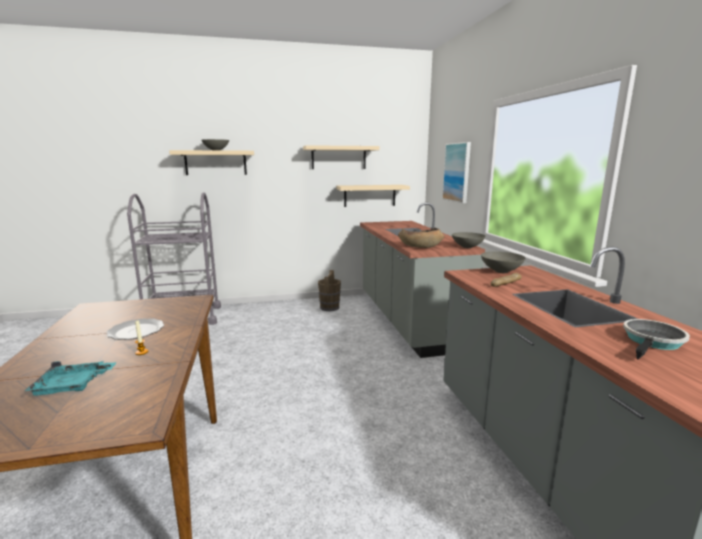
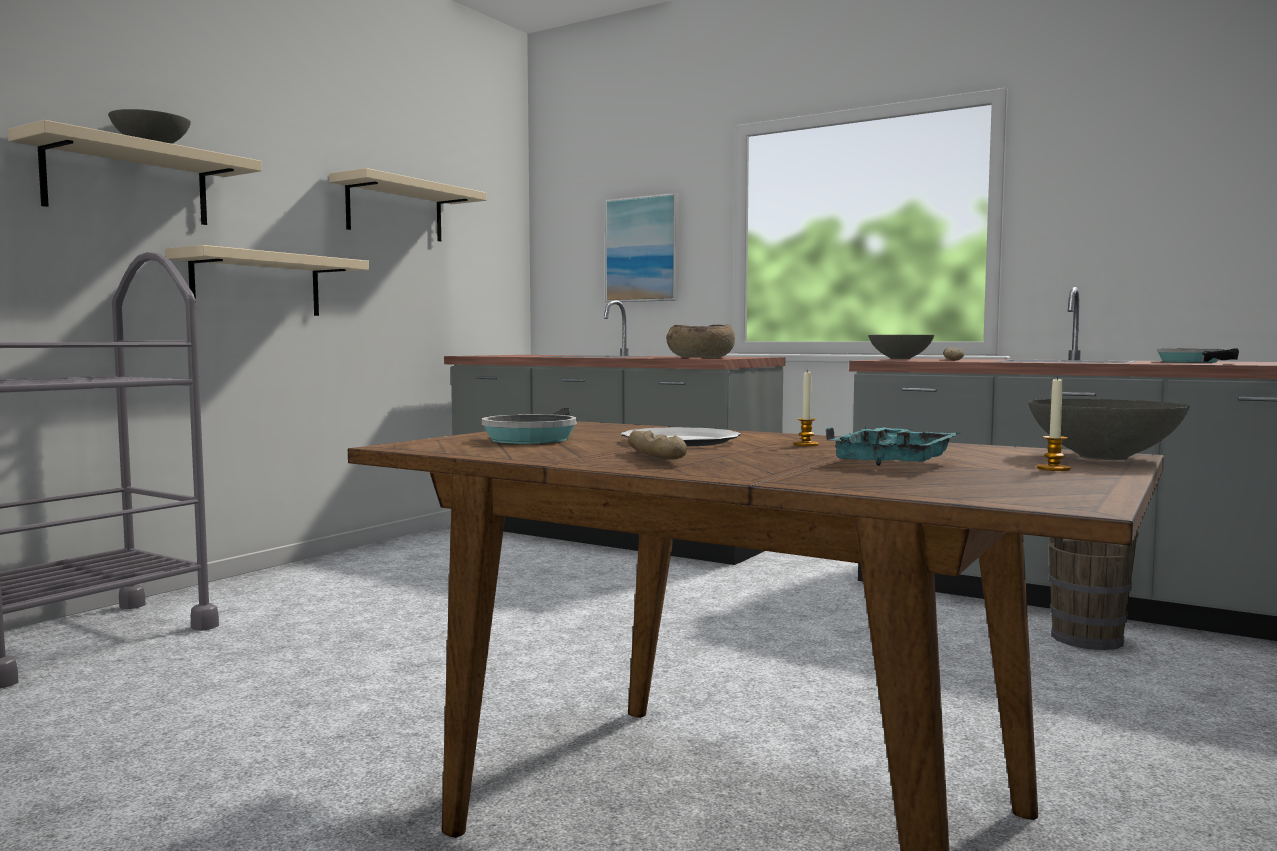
camera: 45 degrees left, 10 degrees down
brown bucket [318,270,341,311] -> brown bucket moved to [1049,531,1138,650]
beige shelf [336,185,410,207] -> beige shelf moved to [166,245,369,316]
grey bowl [452,232,486,248] -> grey bowl moved to [1028,399,1190,460]
none -> frying pan [482,408,577,444]
none -> bread [628,430,687,460]
none -> candle [1037,376,1071,471]

